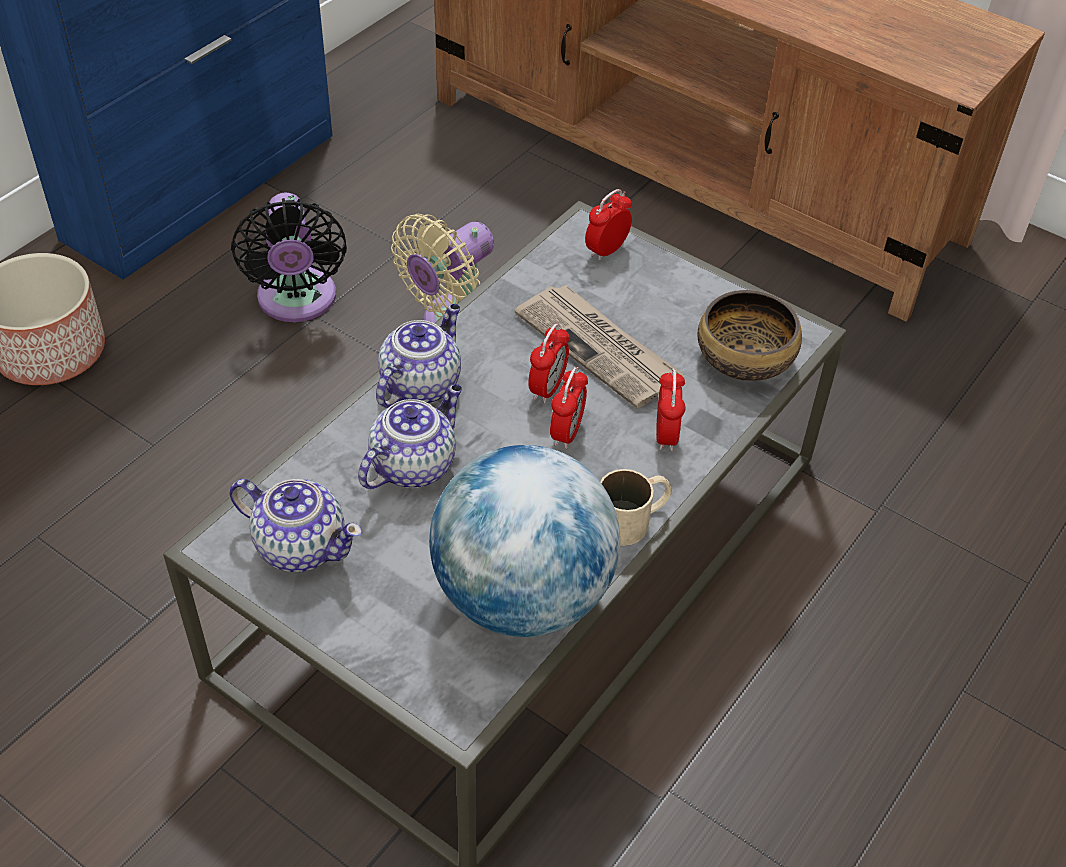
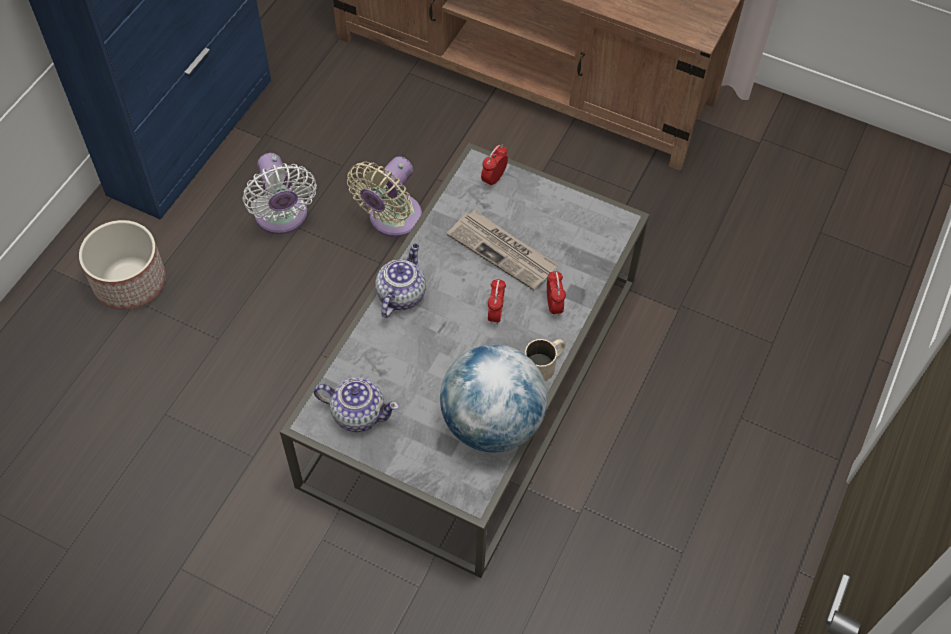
camera: 10 degrees left, 10 degrees up
black fan [231,193,347,322] -> white fan [243,153,317,235]
teapot [358,384,462,489] -> none
alarm clock [528,324,569,404] -> none
bowl [697,290,802,381] -> none

